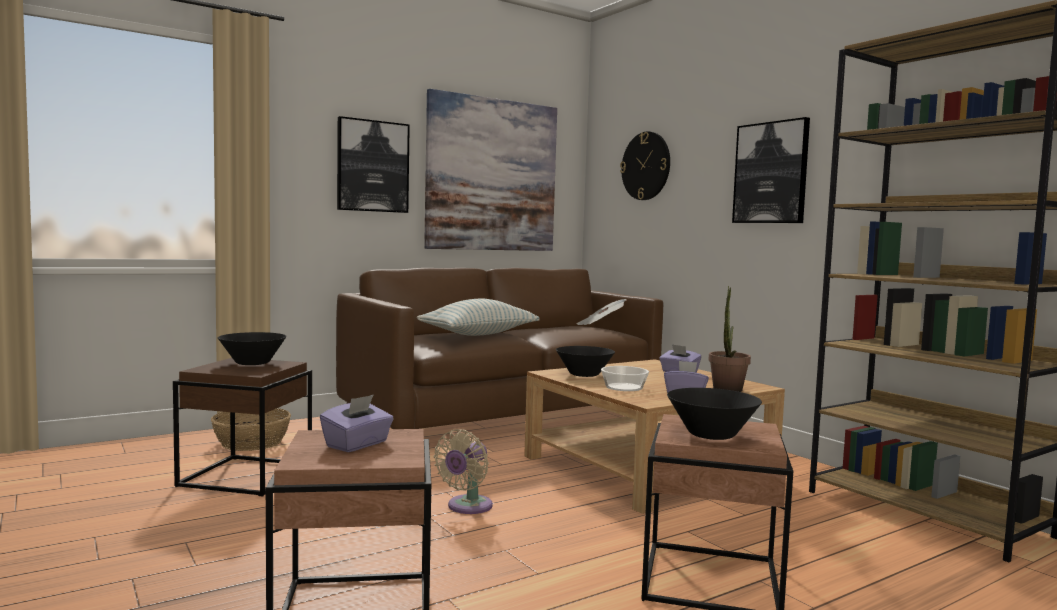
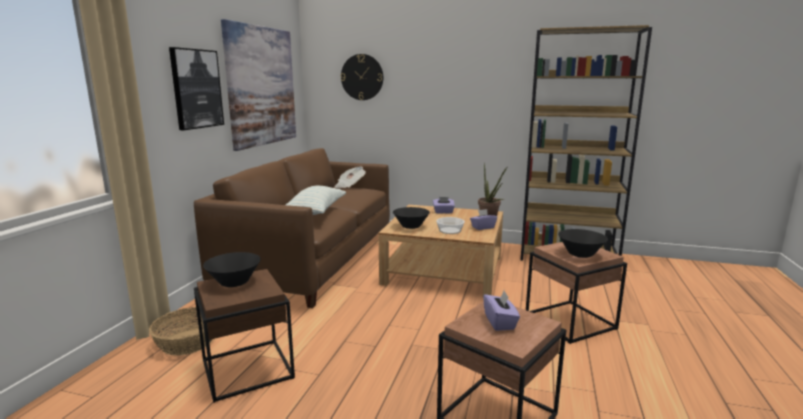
camera: 40 degrees left, 10 degrees up
beige fan [434,429,493,514] -> none
picture [732,117,810,223] -> none

